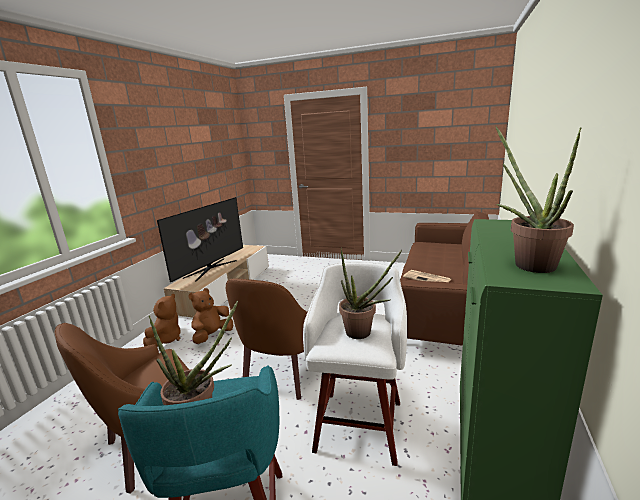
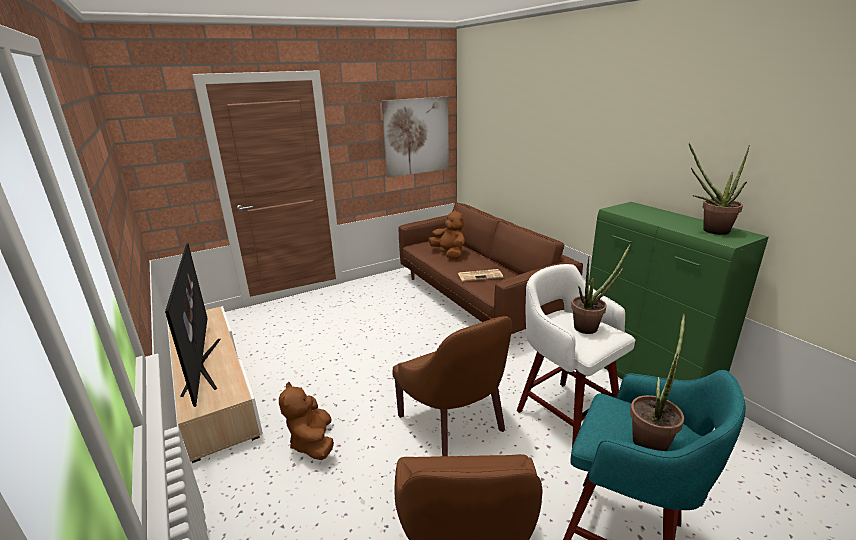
camera: 50 degrees left, 5 degrees up
brown plush toy [143,294,181,347] -> brown plush toy moved to [428,209,465,259]
none -> picture [382,96,449,178]

